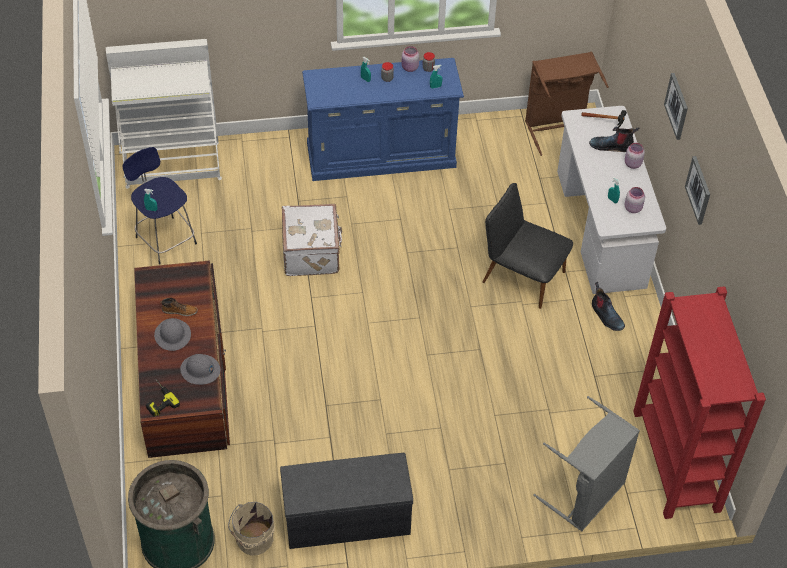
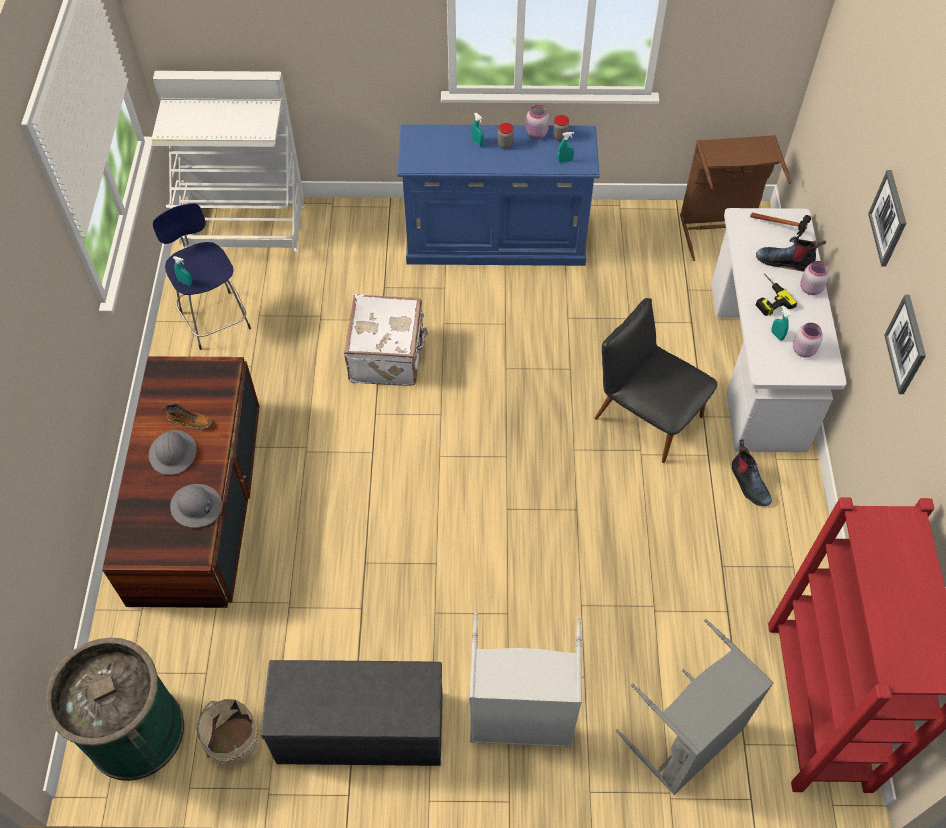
camera: 10 degrees right, 5 degrees up
power drill [146,379,180,417] -> power drill moved to [756,274,797,316]
none -> grey laundry basket [469,612,582,747]

